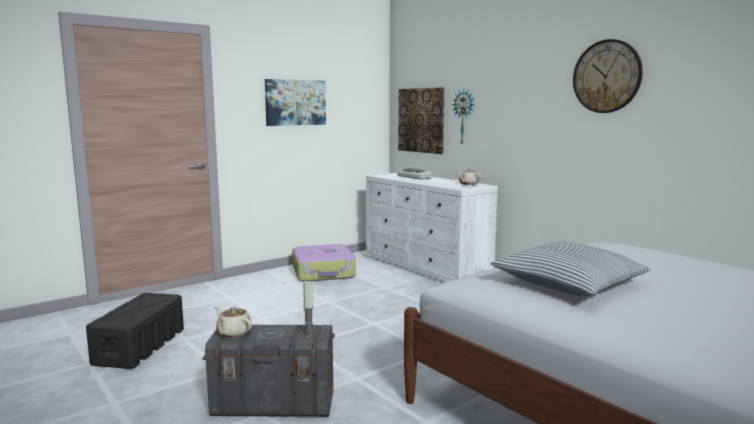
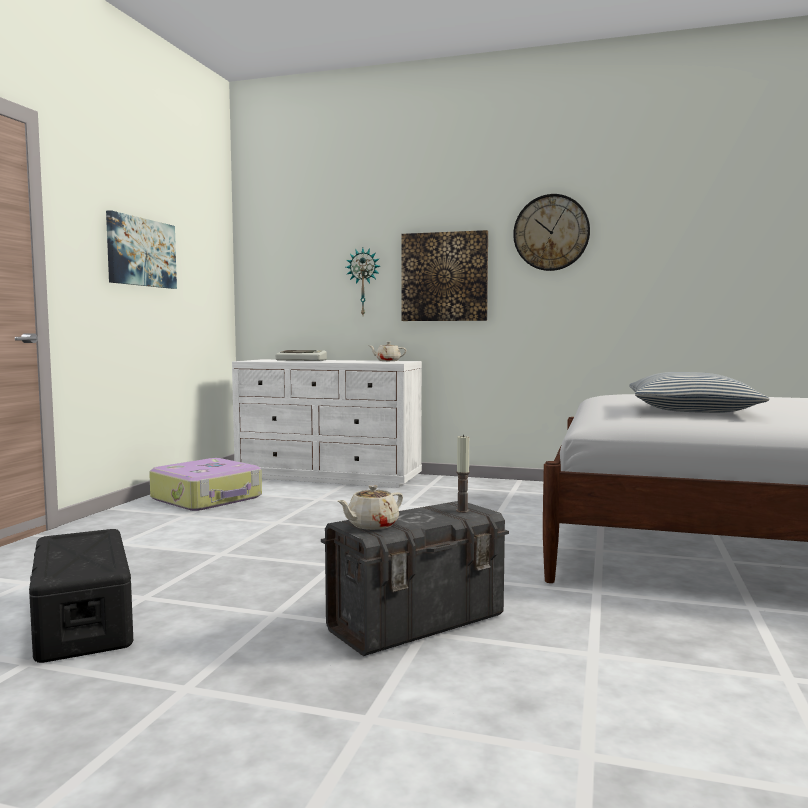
camera: 35 degrees left, 5 degrees down
beige teapot [215,306,252,338] -> beige teapot turned 45 degrees counterclockwise [337,485,403,530]
picture [398,88,445,154] -> picture moved to [402,230,488,321]

